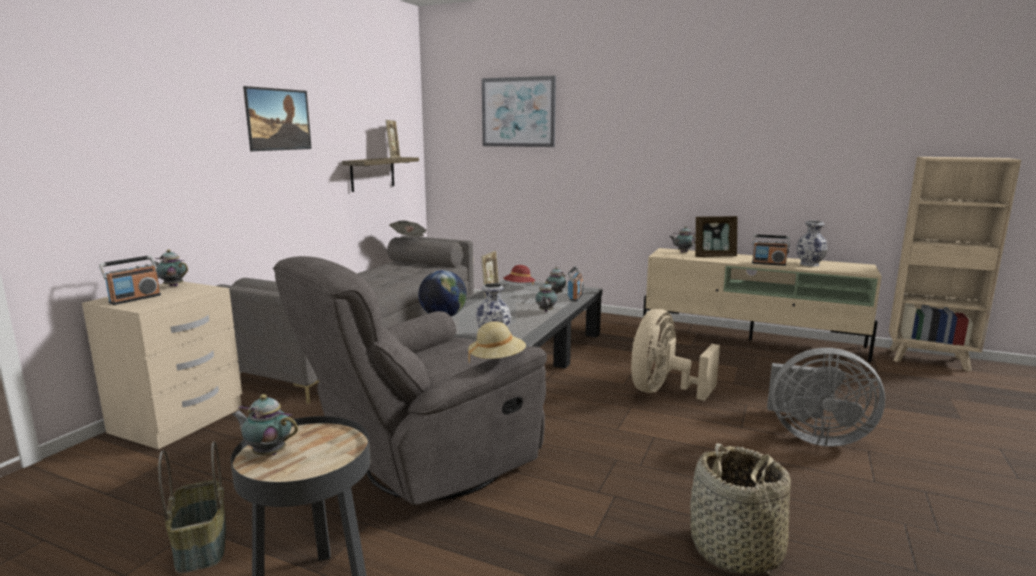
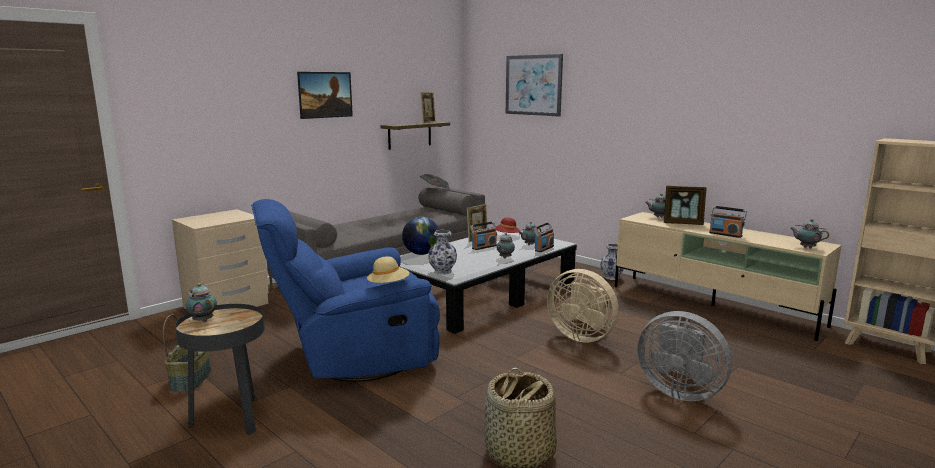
camera: 20 degrees right, 0 degrees up
radio [99,255,161,305] -> radio moved to [470,221,497,250]
teapot [154,249,188,287] -> teapot moved to [790,219,829,248]
grey armchair [272,256,547,505] -> blue armchair [251,199,440,382]
beige fan [631,309,720,401] -> beige fan turned 105 degrees counterclockwise [547,269,619,342]
vase [796,221,828,267] -> vase moved to [600,244,624,280]

